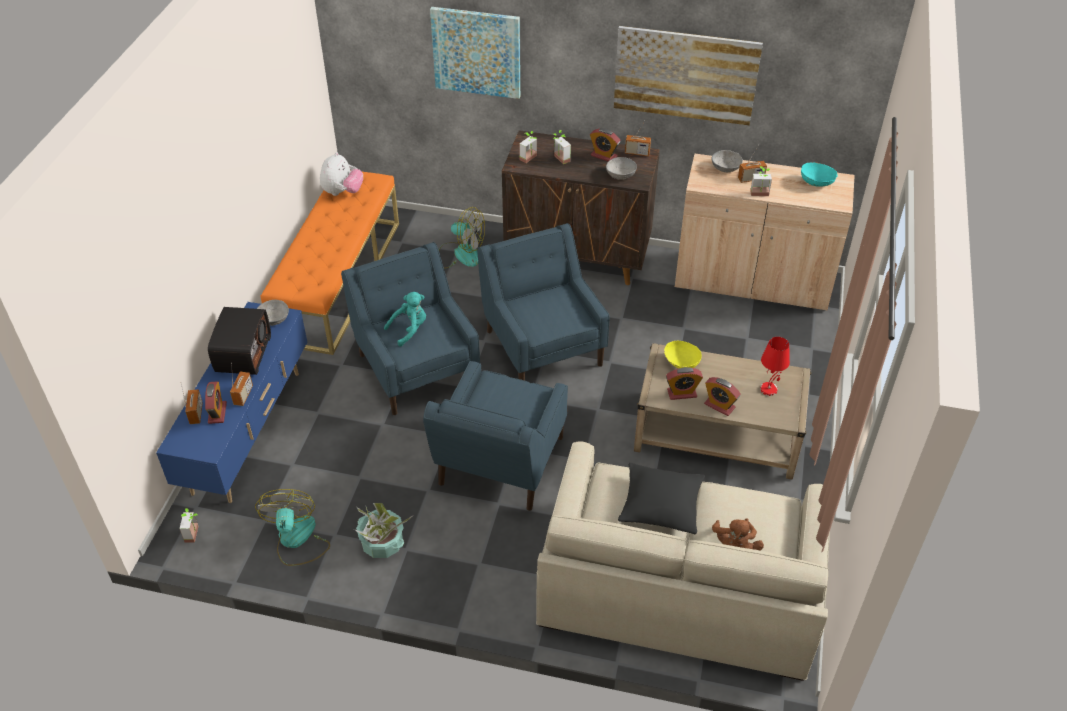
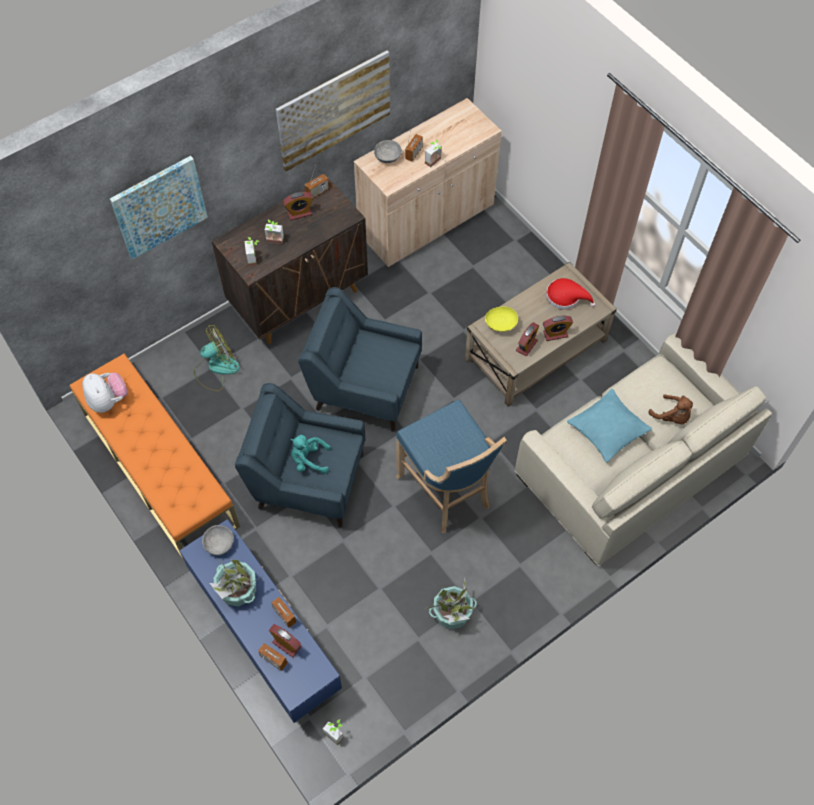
camera: 50 degrees left, 15 degrees up
radio [208,307,271,375] -> potted plant [210,559,265,607]
fan [255,489,330,566] -> none
turquoise plush toy [384,292,426,346] -> turquoise plush toy turned 90 degrees counterclockwise [290,435,331,474]
blue armchair [423,361,568,511] -> blue stool [396,400,507,533]
grey bowl [606,157,637,180] -> none
black pillow [618,463,705,534] -> turquoise pillow [567,389,652,463]
red table lamp [760,337,790,396] -> red hat [546,278,595,310]
turquoise bowl [801,162,838,187] -> none

